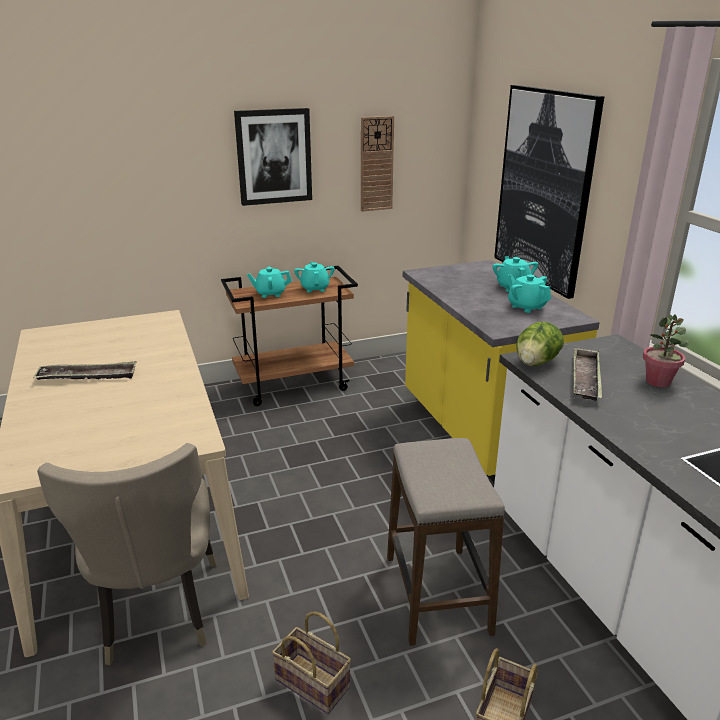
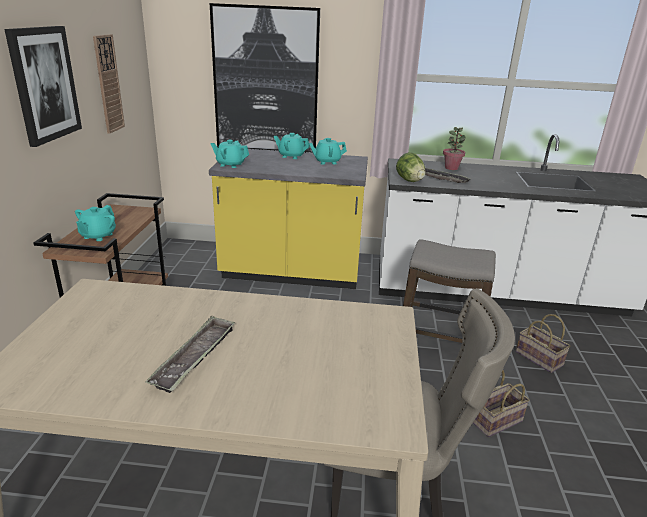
camera: 65 degrees left, 0 degrees up
turquoise teapot [294,262,335,293] -> turquoise teapot moved to [211,140,249,168]

